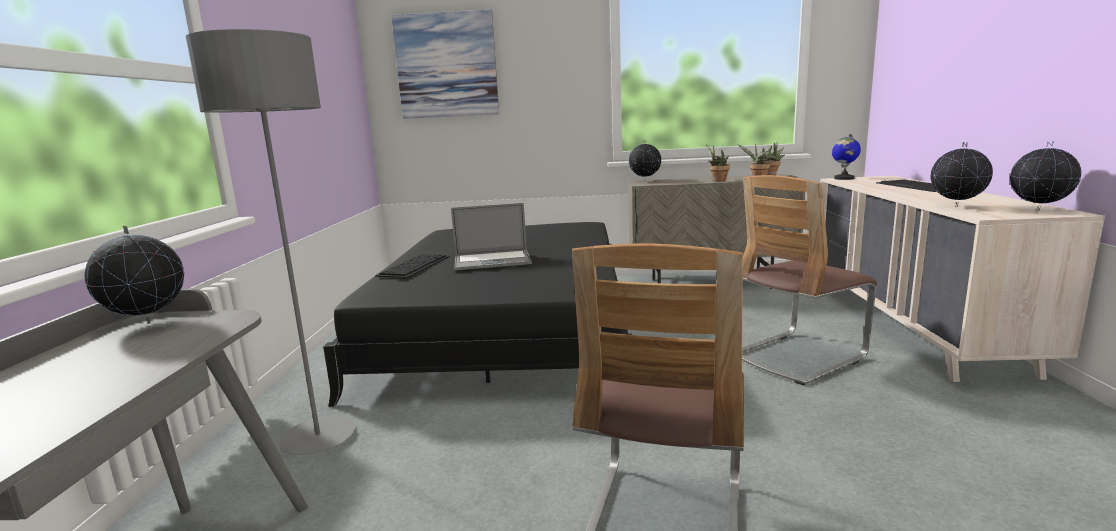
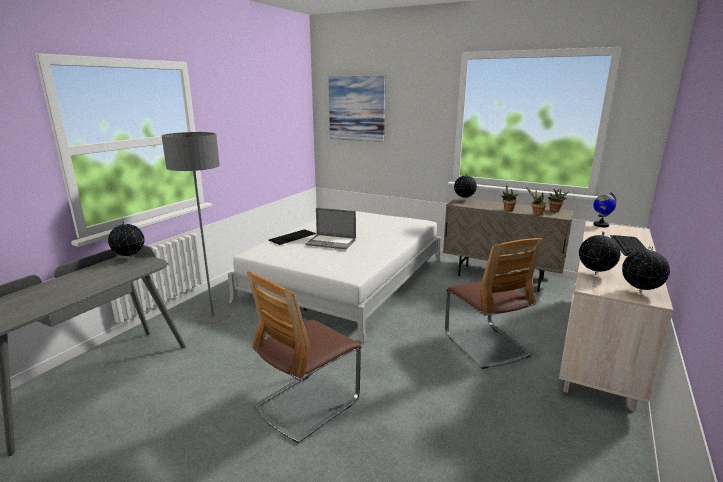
camera: 25 degrees right, 5 degrees up
black bed [323,222,633,407] -> white bed [228,209,441,343]
chair [742,175,877,385] -> chair turned 105 degrees counterclockwise [445,238,543,369]

